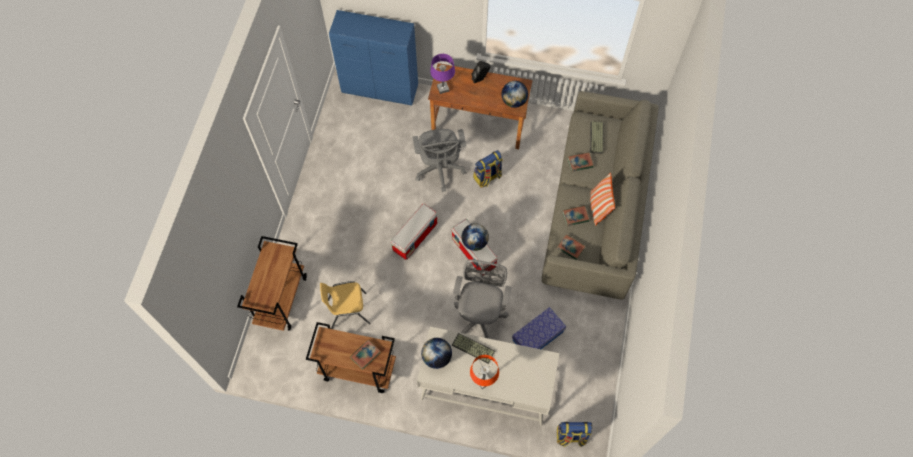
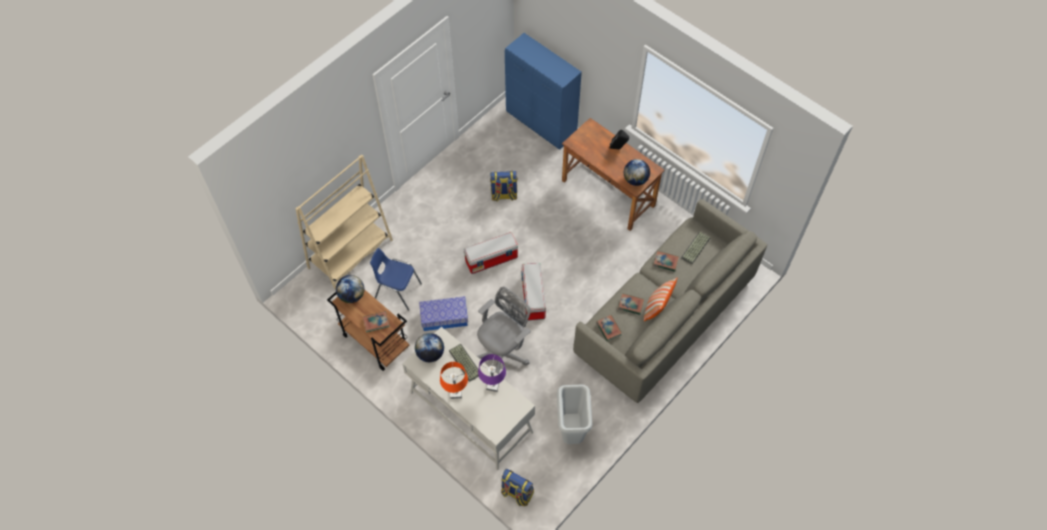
camera: 30 degrees right, 5 degrees down
brown cart [237,236,307,331] -> beige bookcase [295,154,393,290]
yellow chair [320,281,371,329] -> blue chair [370,248,422,311]
grey office chair [412,129,466,192] -> none
purple table lamp [430,54,455,94] -> purple table lamp moved to [478,354,506,392]
globe [462,223,489,251] -> globe moved to [336,275,364,303]
backpack [474,150,503,188] -> backpack moved to [490,171,518,201]
storage box [512,307,566,349] -> storage box moved to [419,296,468,331]
none -> grey trash can [557,385,592,444]

